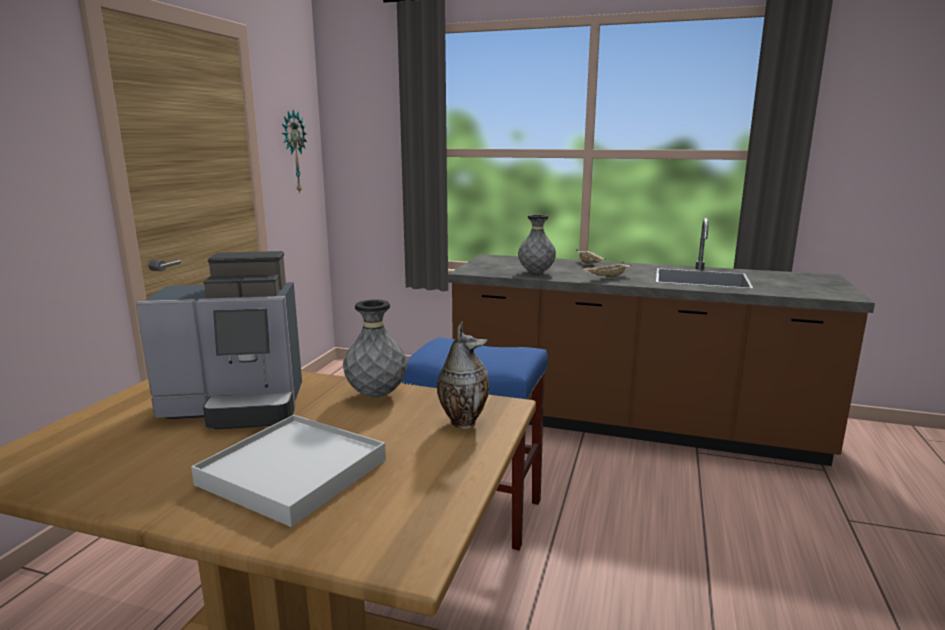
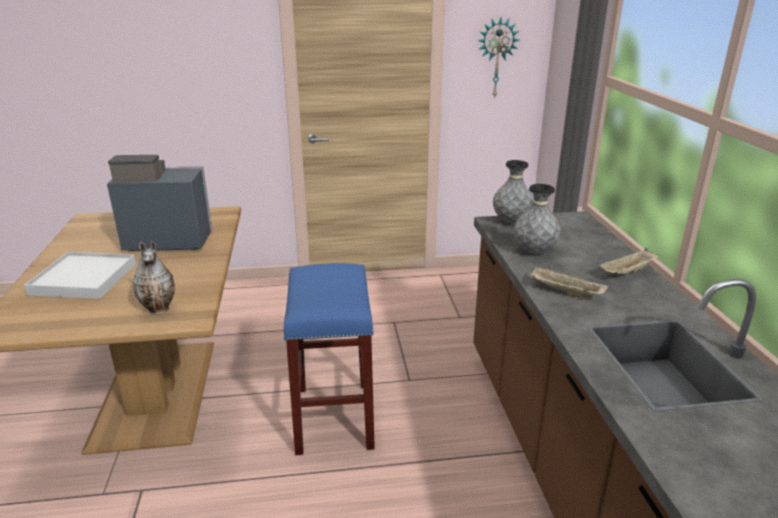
camera: 65 degrees right, 10 degrees up
coffee machine [136,251,302,429] -> coffee machine turned 120 degrees clockwise [107,155,212,251]
grey vase [343,300,407,398] -> grey vase moved to [493,160,534,223]

